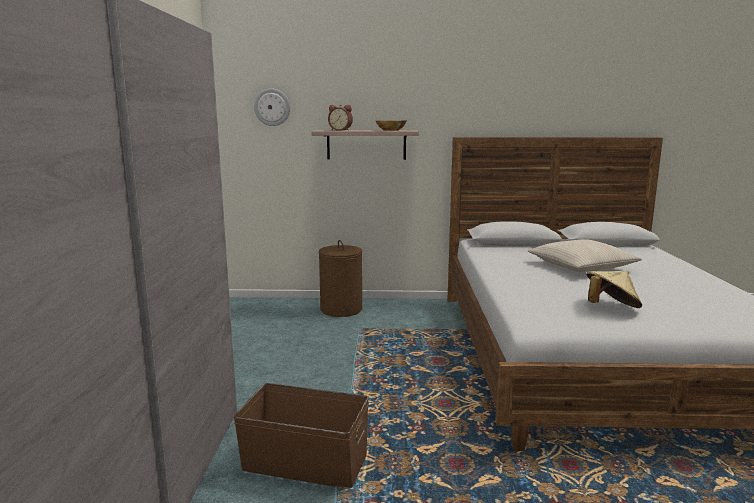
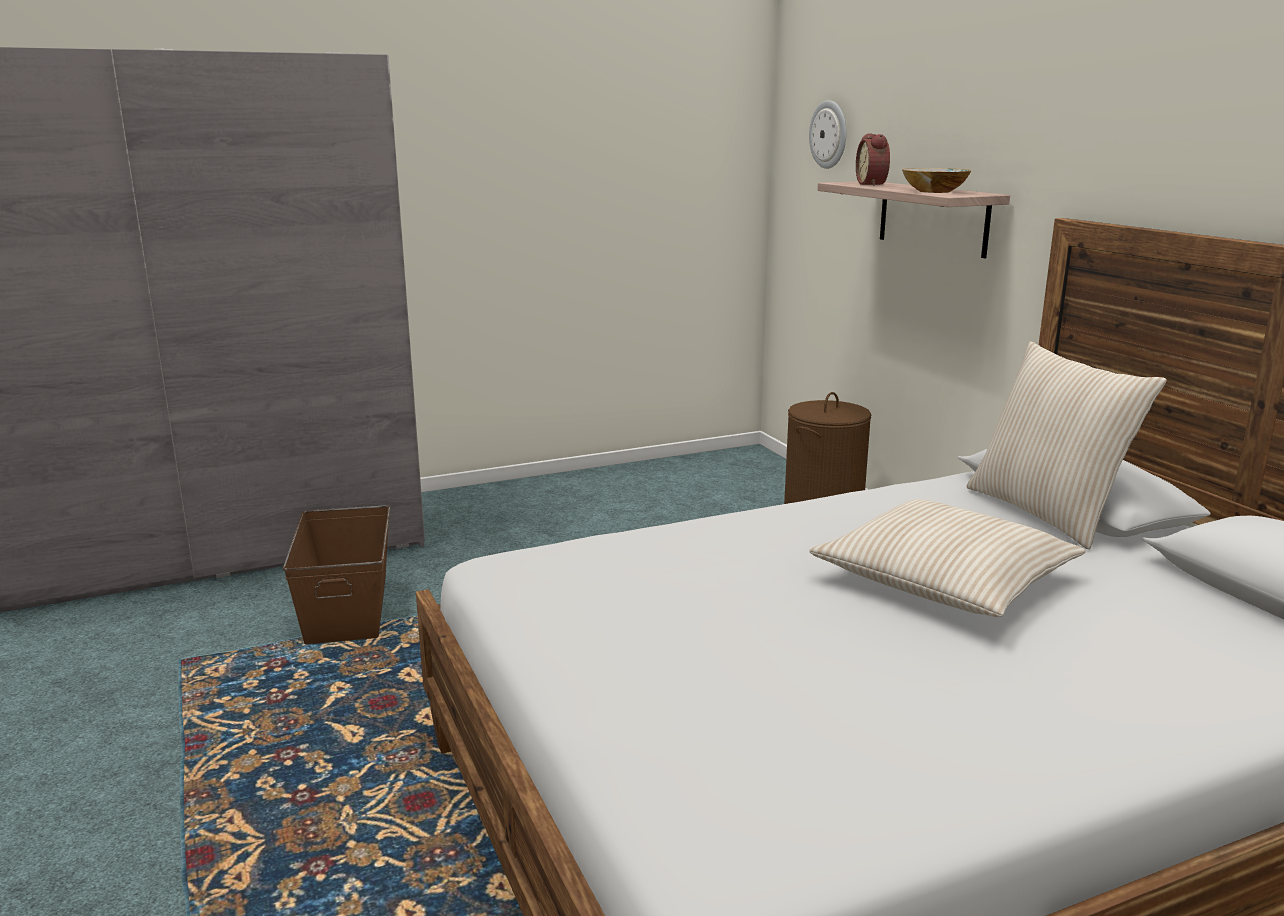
camera: 65 degrees right, 5 degrees up
beige hat [586,271,642,308] -> none
none -> beige pillow [967,341,1167,550]

